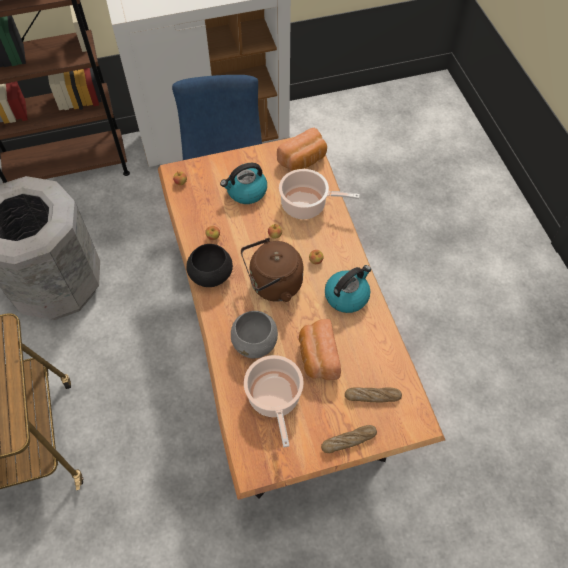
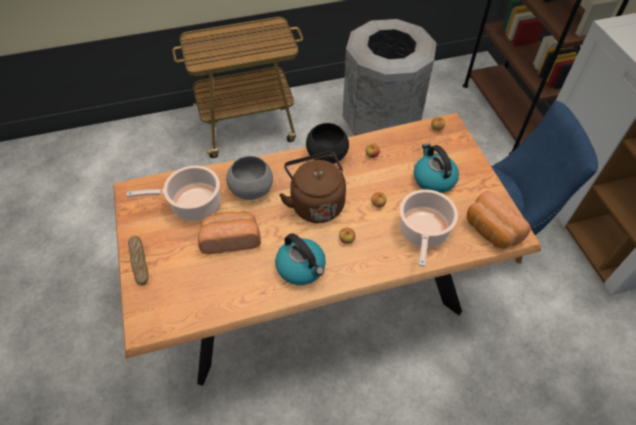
camera: 90 degrees right, 5 degrees down
bread [345,387,402,403] -> none

